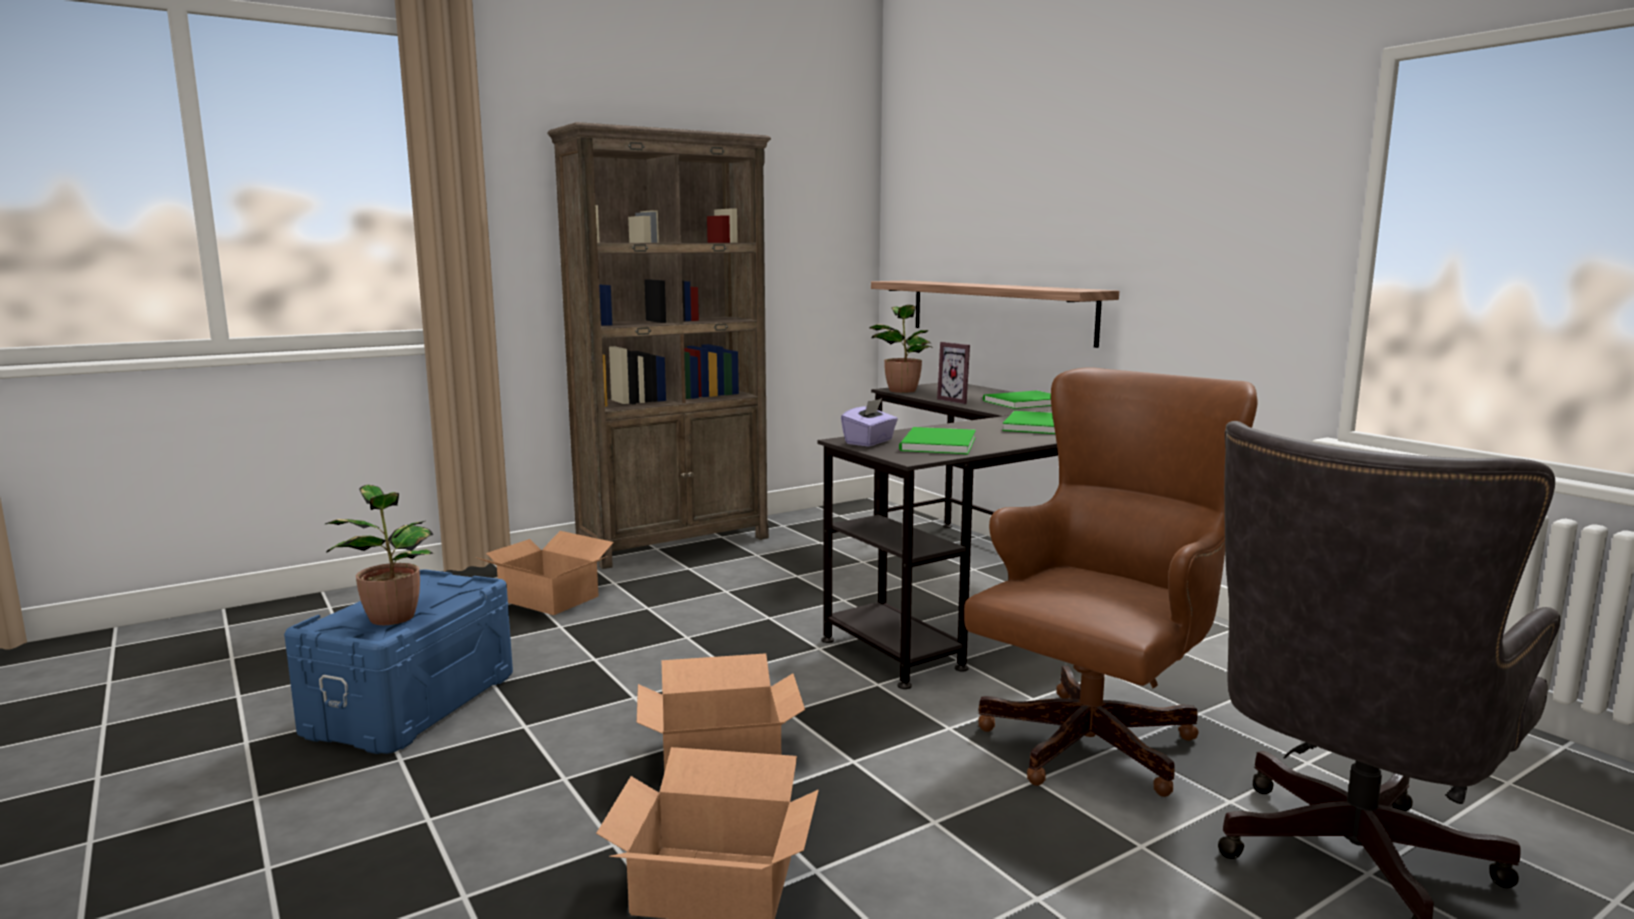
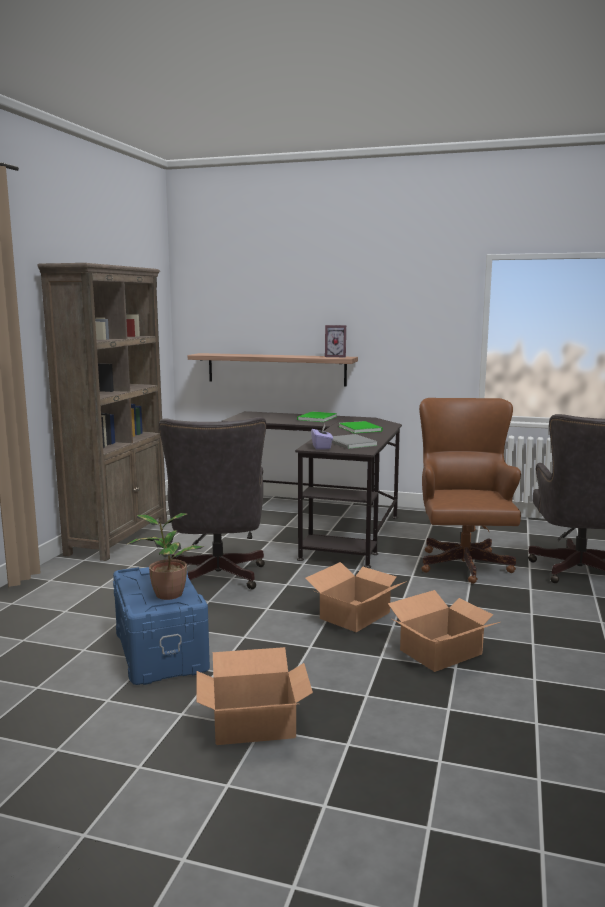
camera: 40 degrees left, 0 degrees up
cardboard box [475,531,614,615] -> cardboard box moved to [196,647,313,745]
potted plant [869,305,933,393] -> none
green book [899,427,976,455] -> grey book [332,434,378,449]
picture frame [937,342,970,404] -> picture frame moved to [325,325,346,357]
none -> grey office chair [159,417,266,589]

